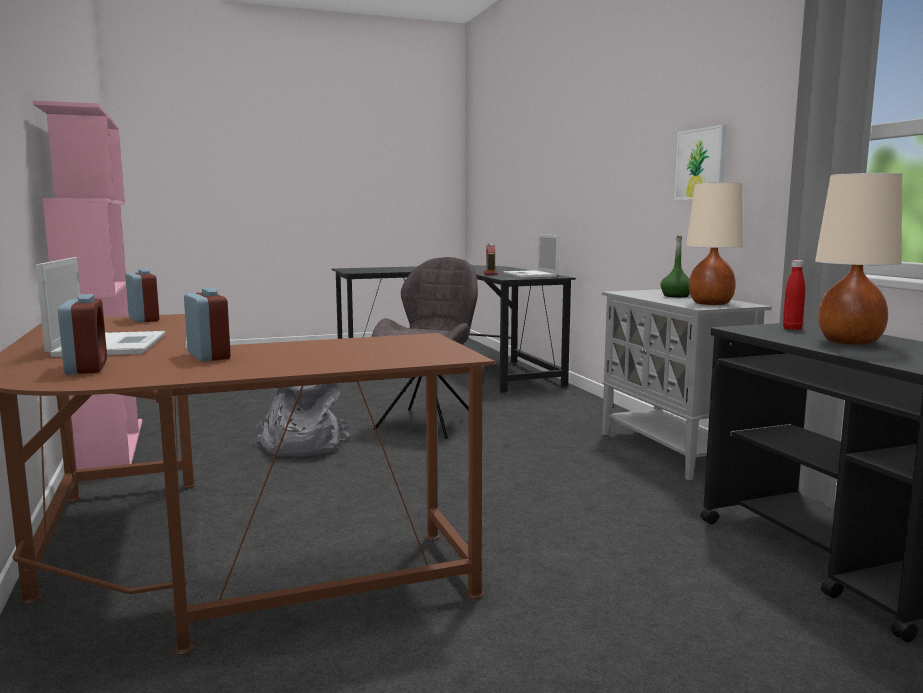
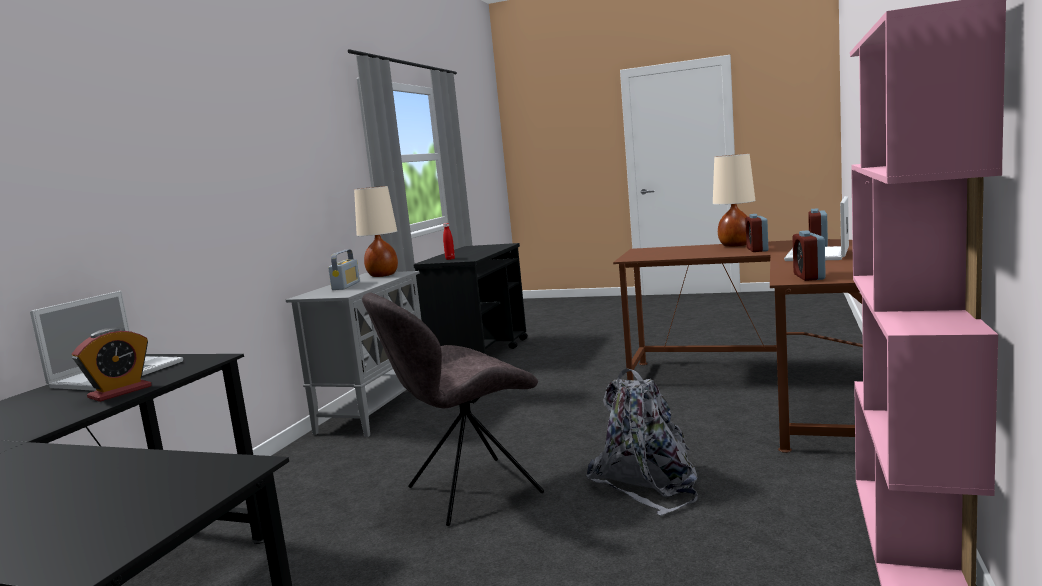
camera: 140 degrees left, 0 degrees up
green bottle [660,235,690,297] -> radio [328,249,360,290]
picture [674,125,726,200] -> none
beige table lamp [815,173,902,345] -> beige table lamp moved to [713,154,755,247]

